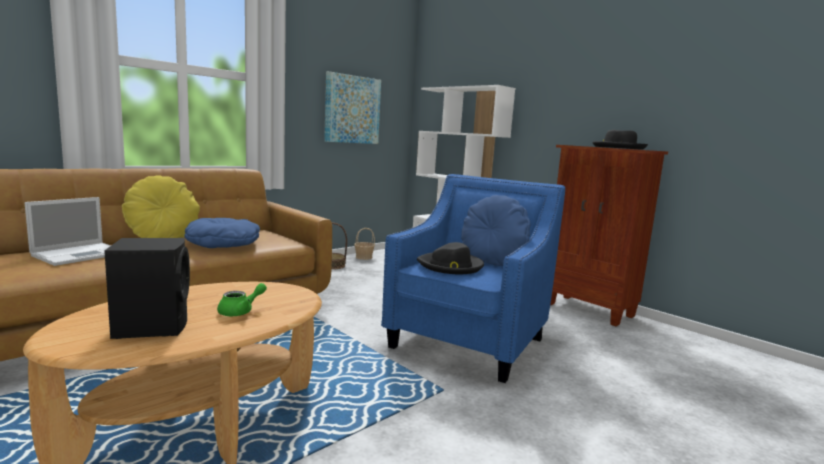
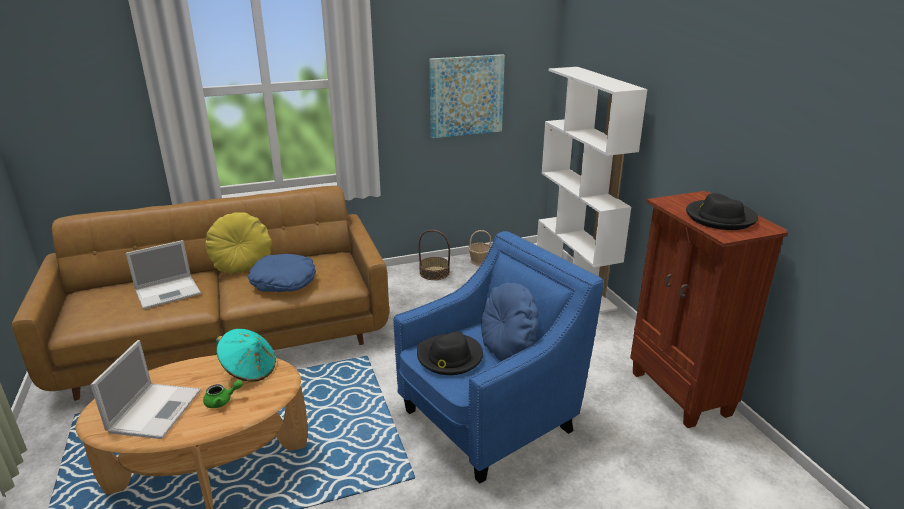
camera: 25 degrees right, 15 degrees up
black speaker [104,238,190,339] -> laptop [91,340,201,439]
none -> turquoise hat [216,329,276,382]

